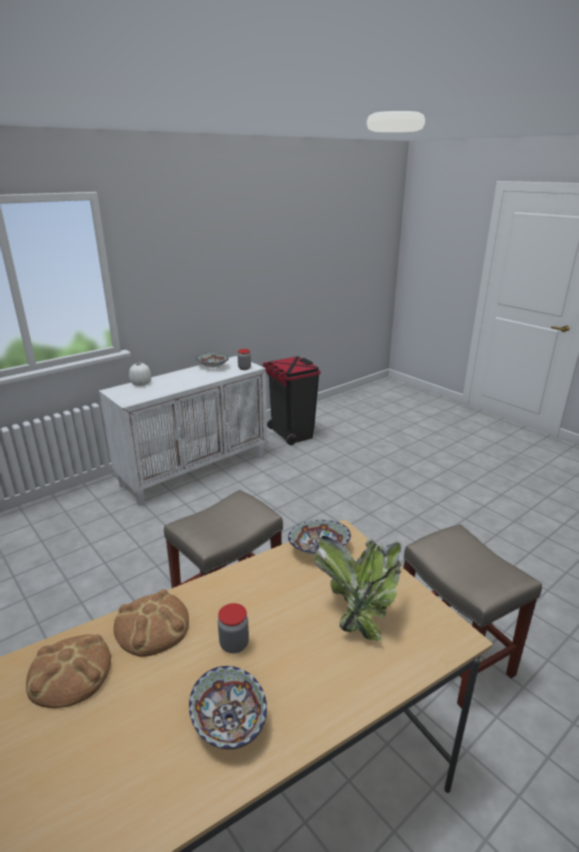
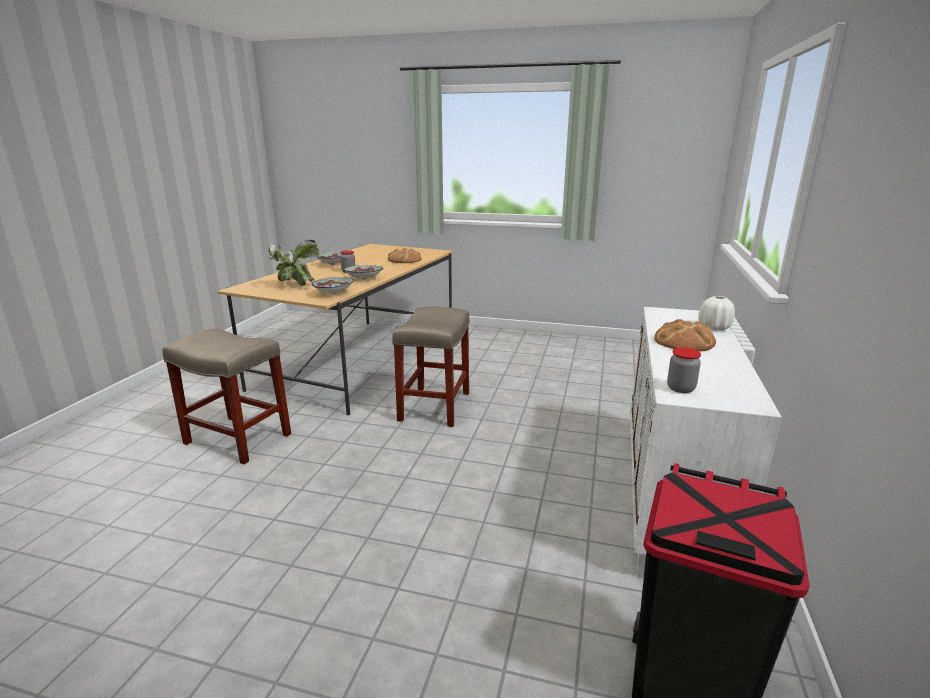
camera: 145 degrees right, 5 degrees down
bread [114,589,189,657] -> bread moved to [654,319,716,352]
bowl [196,353,229,368] -> bowl moved to [343,265,383,280]

